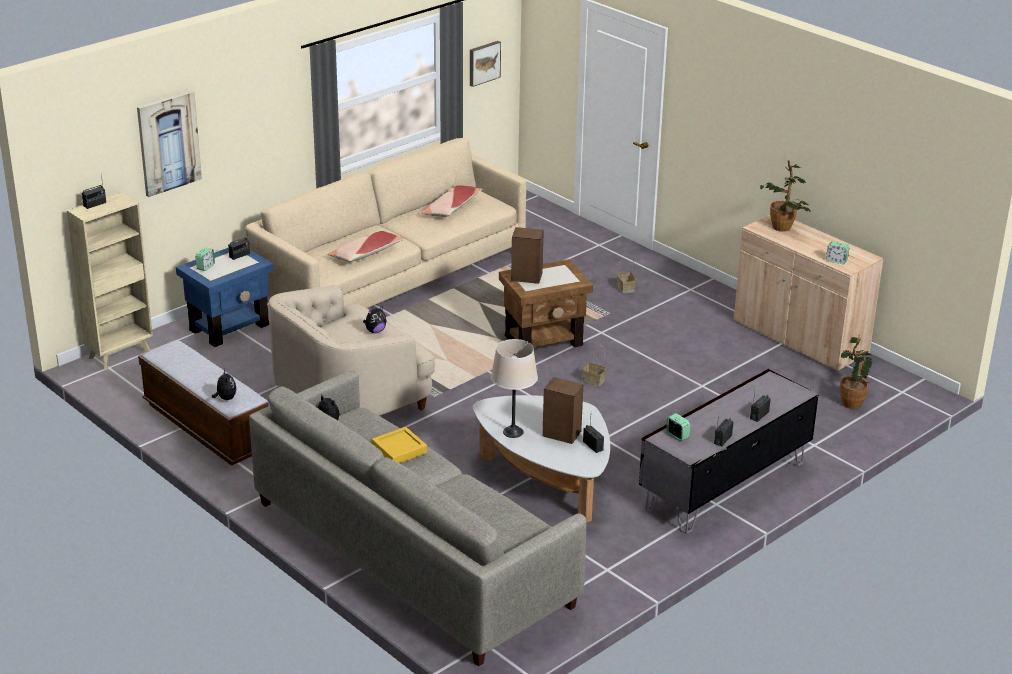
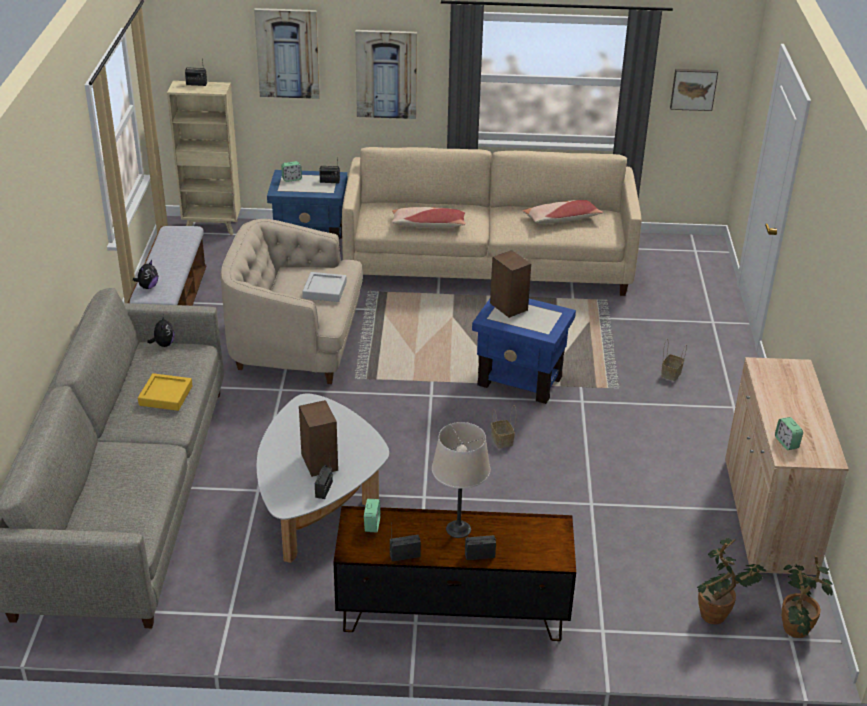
camera: 45 degrees right, 5 degrees up
plush toy [363,306,386,333] -> grey tray [302,272,347,302]
beige table lamp [491,339,538,438] -> beige table lamp moved to [432,422,490,538]
brown side table [499,259,593,347] -> blue side table [472,299,576,404]
grey tv stand [639,369,819,534] -> brown tv stand [333,506,576,641]
potted plant [760,160,811,232] -> potted plant moved to [782,556,833,638]
none -> picture [355,30,417,119]

